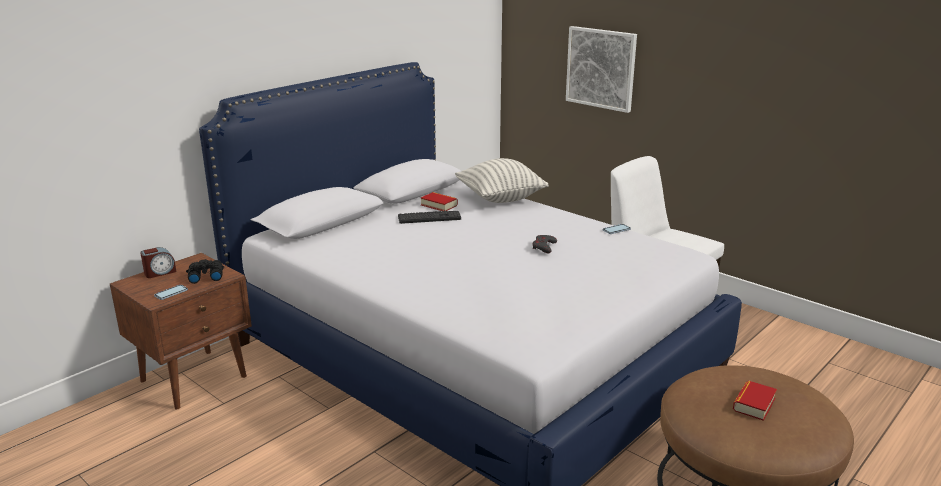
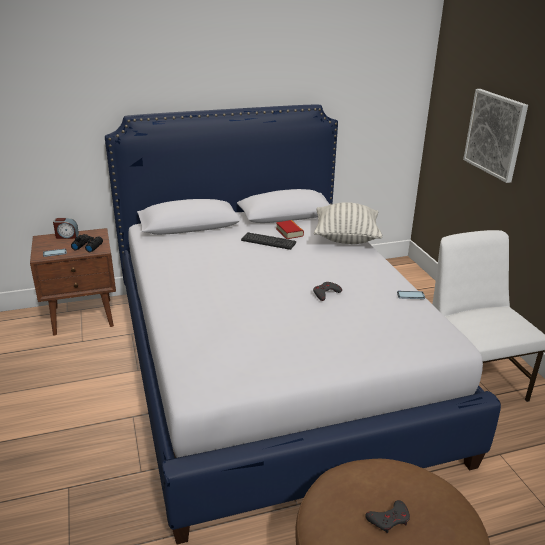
camera: 30 degrees right, 5 degrees up
book [733,381,777,421] -> grey game controller [365,500,410,533]

